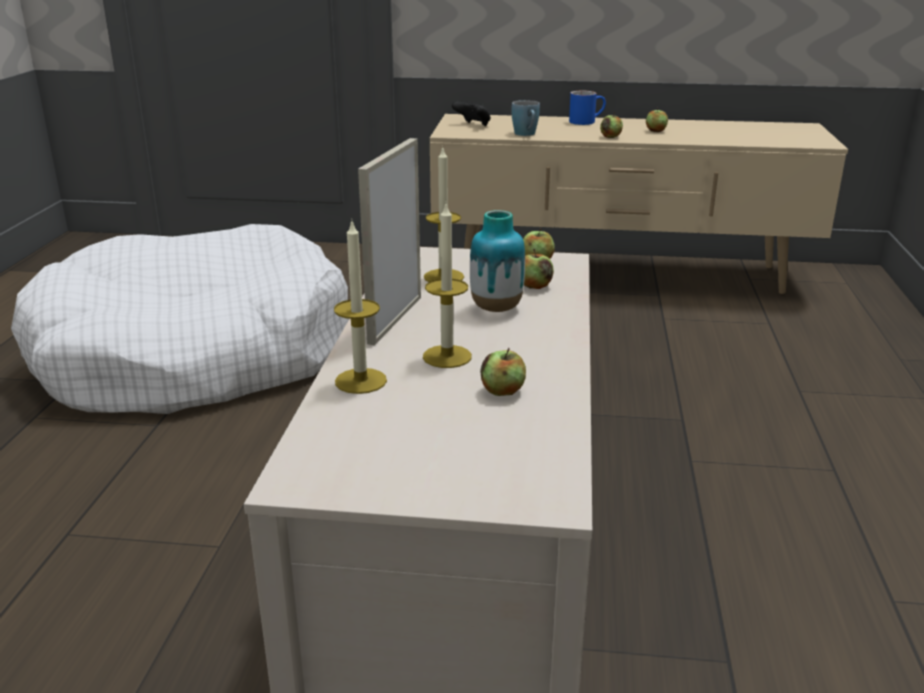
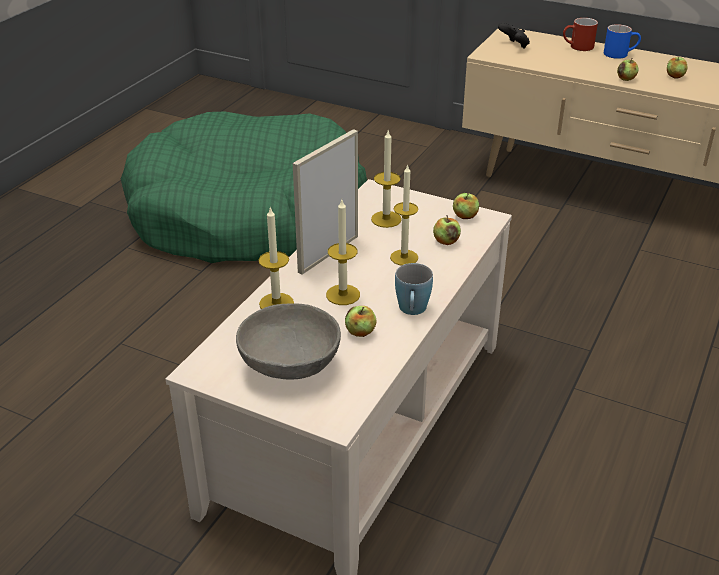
camera: 20 degrees right, 10 degrees up
white dog bed [11,224,349,414] -> green dog bed [121,111,367,263]
vase [470,210,525,312] -> candle [390,164,418,265]
blue mug [512,100,540,136] -> blue mug moved to [395,263,433,315]
none -> grey bowl [236,303,341,380]
none -> red mug [563,18,598,51]

